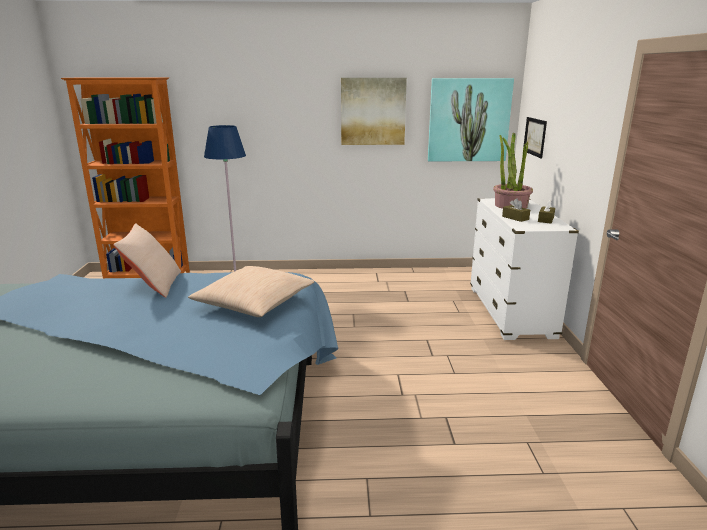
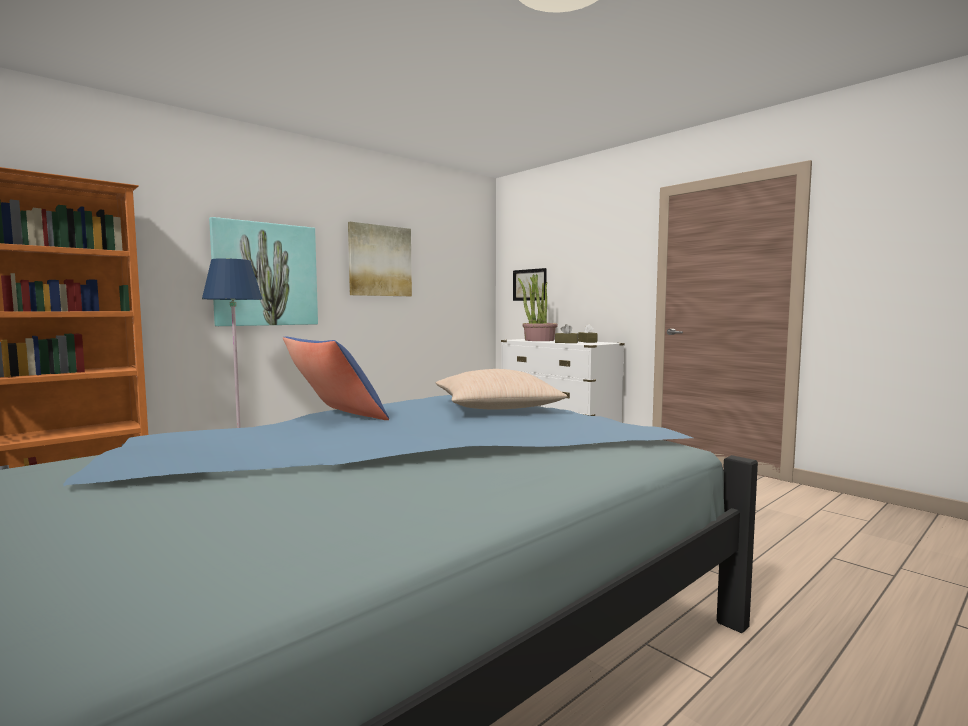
camera: 40 degrees left, 15 degrees down
beige pillow [113,223,181,298] -> blue pillow [283,336,389,420]
picture [428,78,514,161] -> picture moved to [209,217,318,326]

